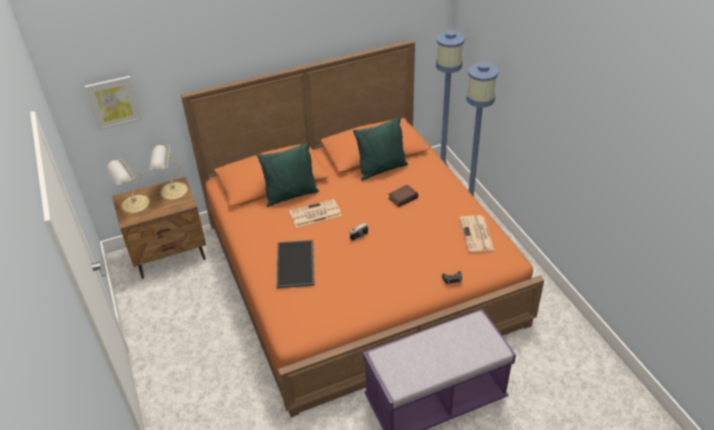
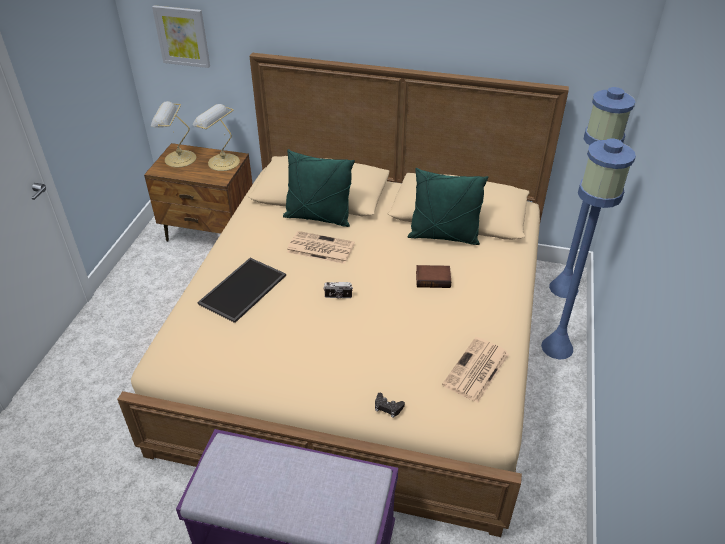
camera: 35 degrees right, 0 degrees up
orange bed [181,40,544,417] -> beige bed [117,53,569,537]

